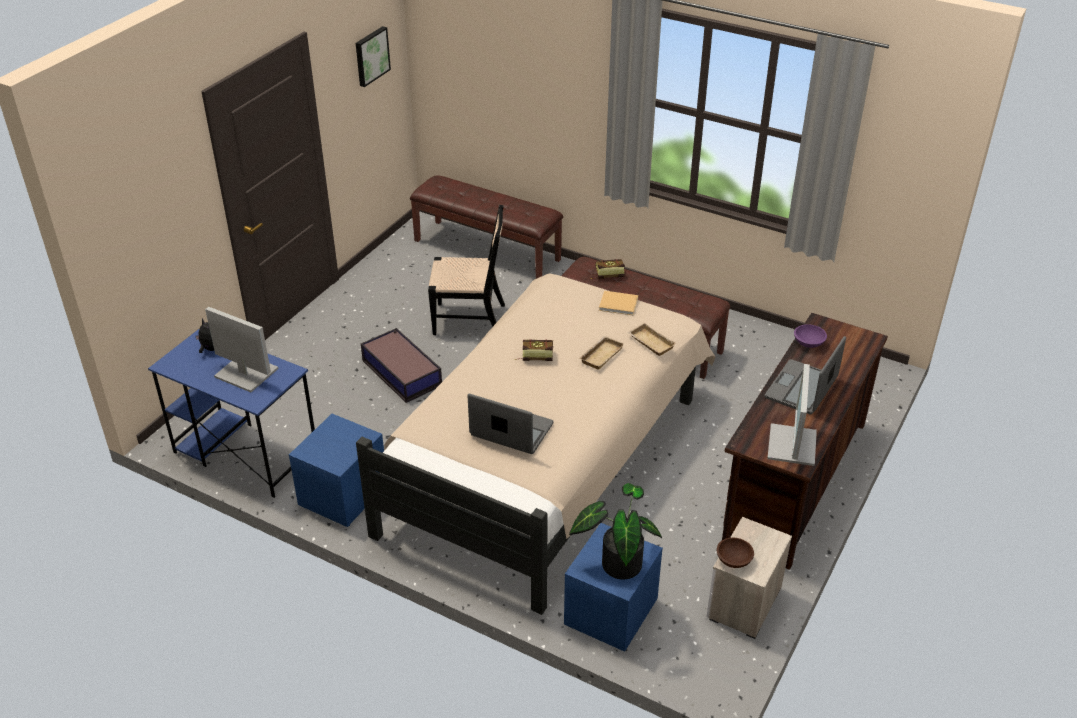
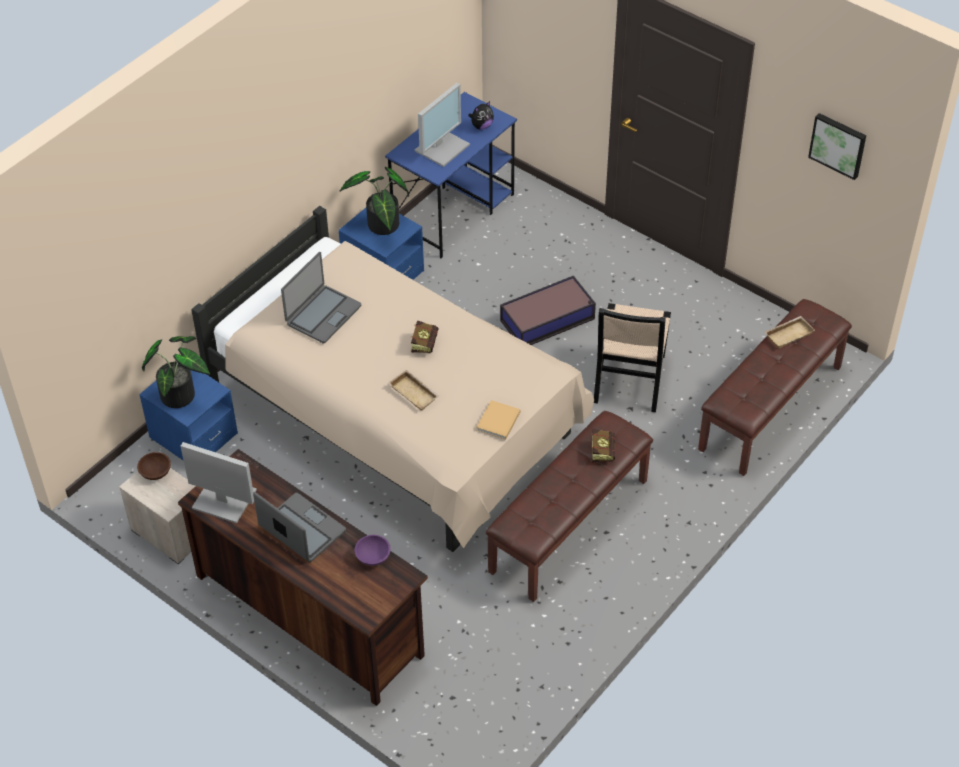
camera: 100 degrees right, 10 degrees up
beige tray [628,323,676,356] -> beige tray moved to [765,316,815,348]
none -> potted plant [339,167,409,235]

